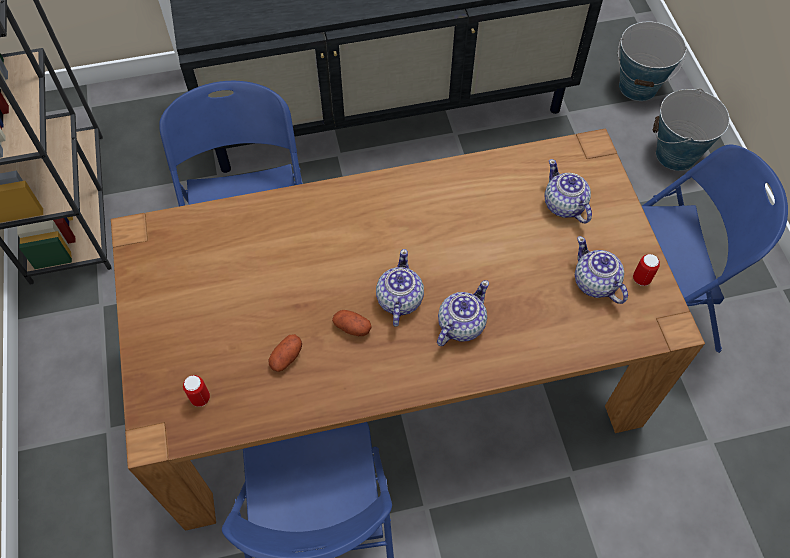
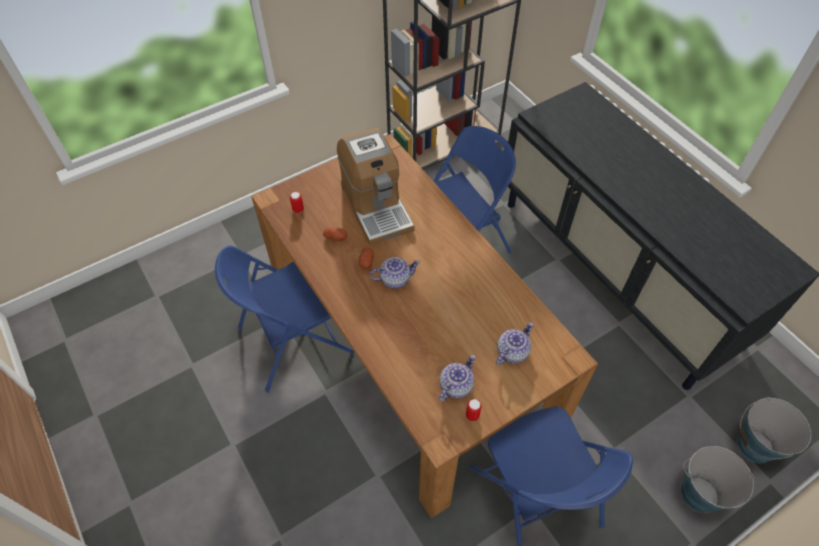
camera: 70 degrees right, 5 degrees down
teapot [437,280,489,346] -> none
none -> coffee machine [337,128,414,246]

